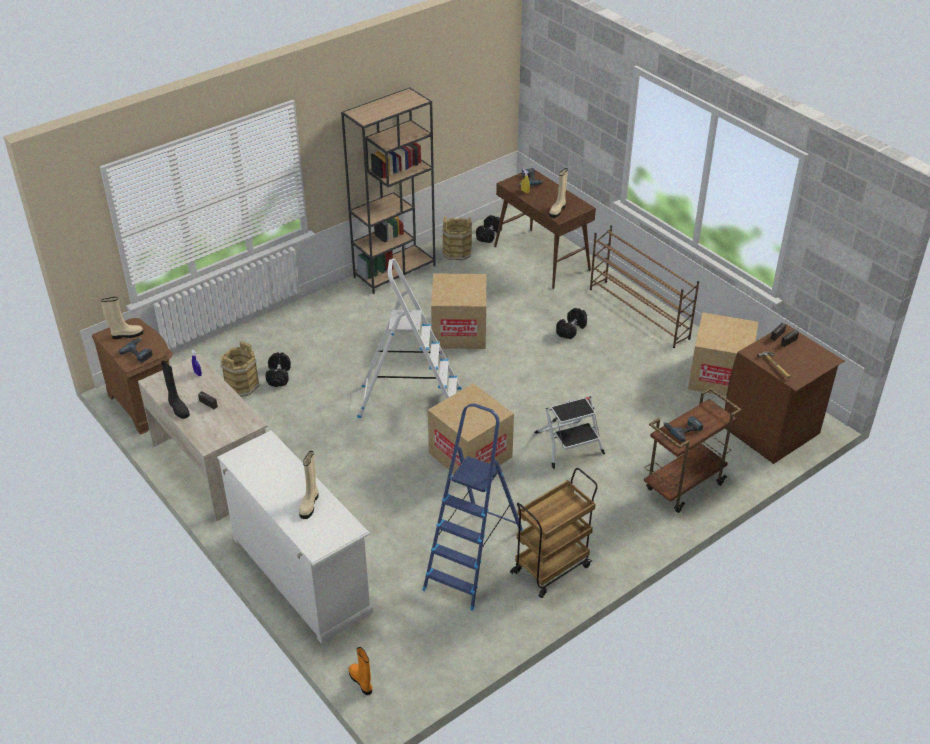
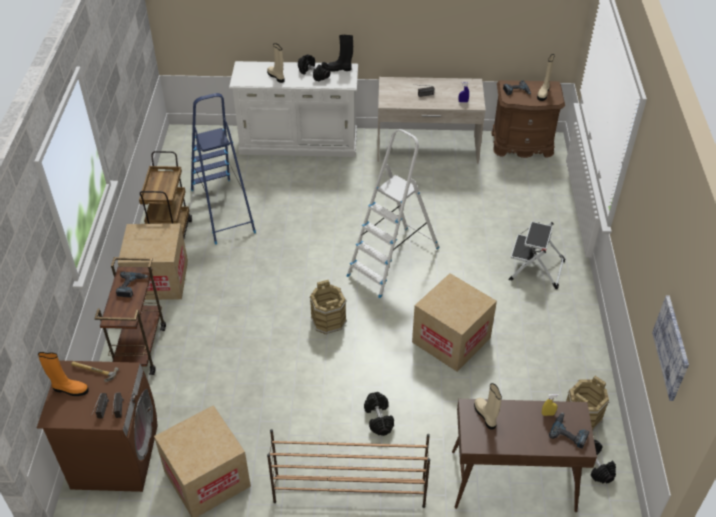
camera: 130 degrees right, 5 degrees up
black boot [161,361,190,419] -> black boot moved to [328,35,353,72]
brown bucket [219,341,260,397] -> brown bucket moved to [310,280,347,335]
black dumbbell [265,352,291,387] -> black dumbbell moved to [298,54,330,82]
bookcase [341,87,435,294] -> none
orange boot [349,647,372,695] -> orange boot moved to [38,352,89,396]
cardboard box [428,383,514,474] -> cardboard box moved to [118,223,188,300]
step ladder [534,396,605,469] -> step ladder moved to [508,222,565,290]
none -> picture [652,295,689,401]

